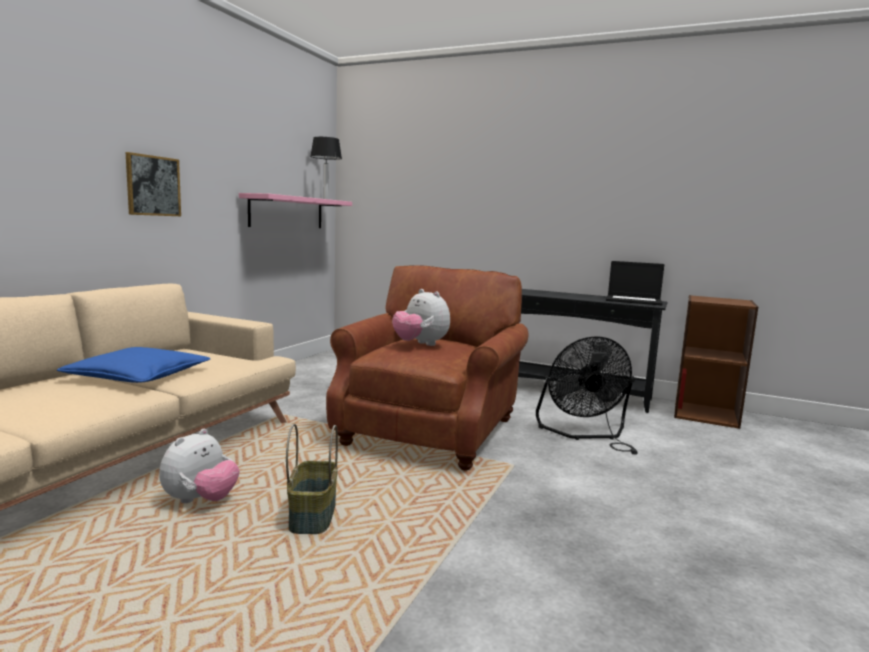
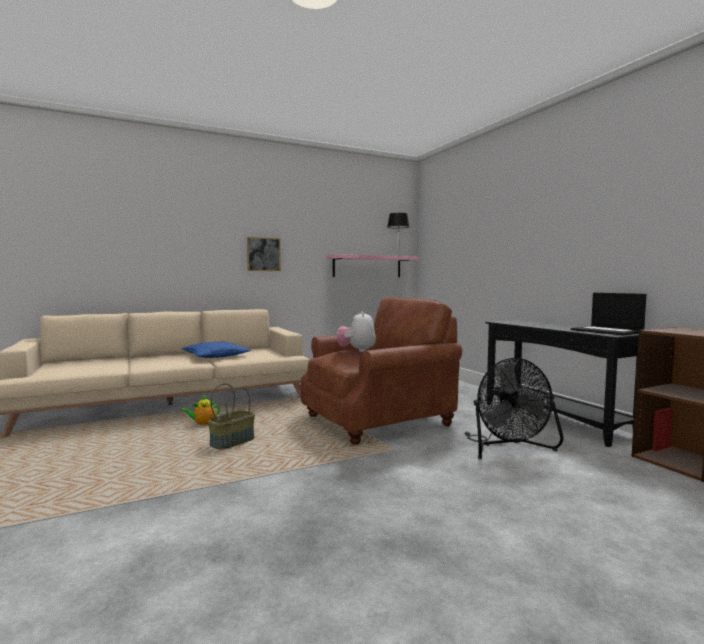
camera: 40 degrees right, 5 degrees down
plush toy [159,429,240,503] -> teapot [181,395,220,425]
black fan [536,337,637,455] -> black fan turned 135 degrees clockwise [465,358,563,459]

